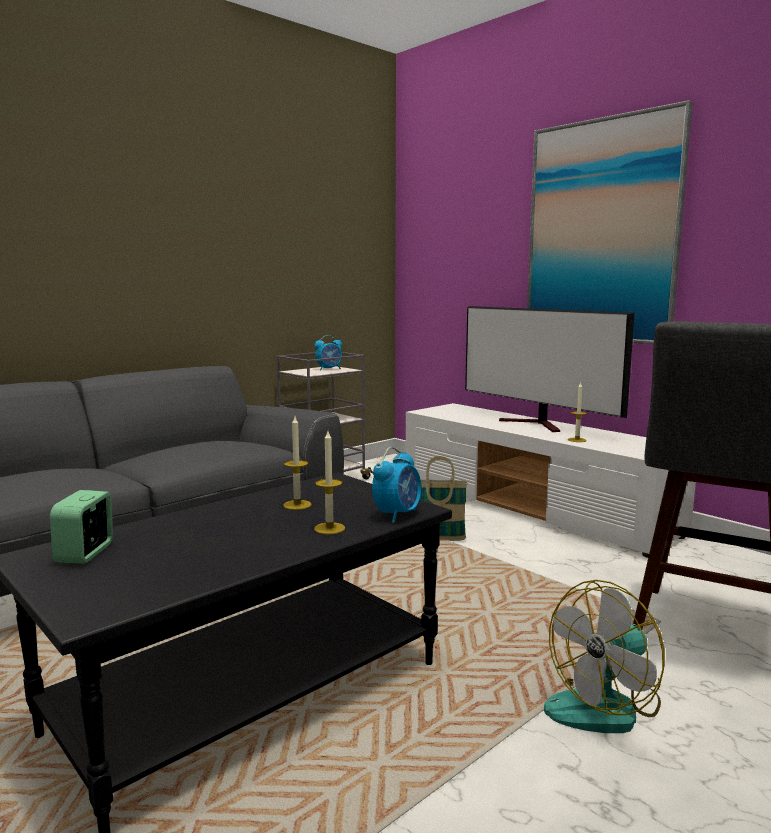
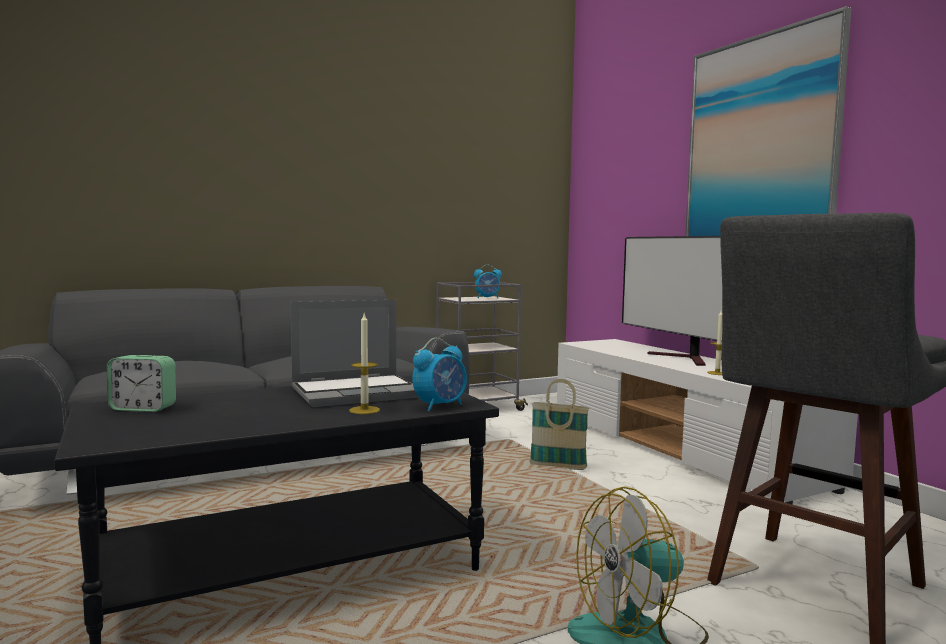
camera: 15 degrees right, 5 degrees down
alarm clock [50,490,113,564] -> alarm clock turned 105 degrees counterclockwise [107,355,176,412]
candle [283,417,311,510] -> laptop [291,300,419,407]

